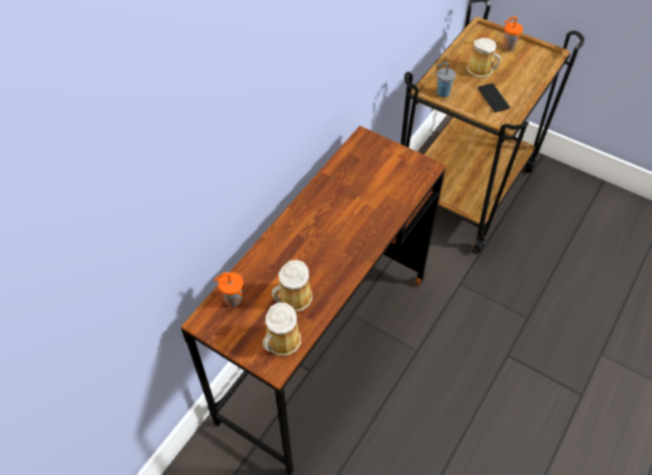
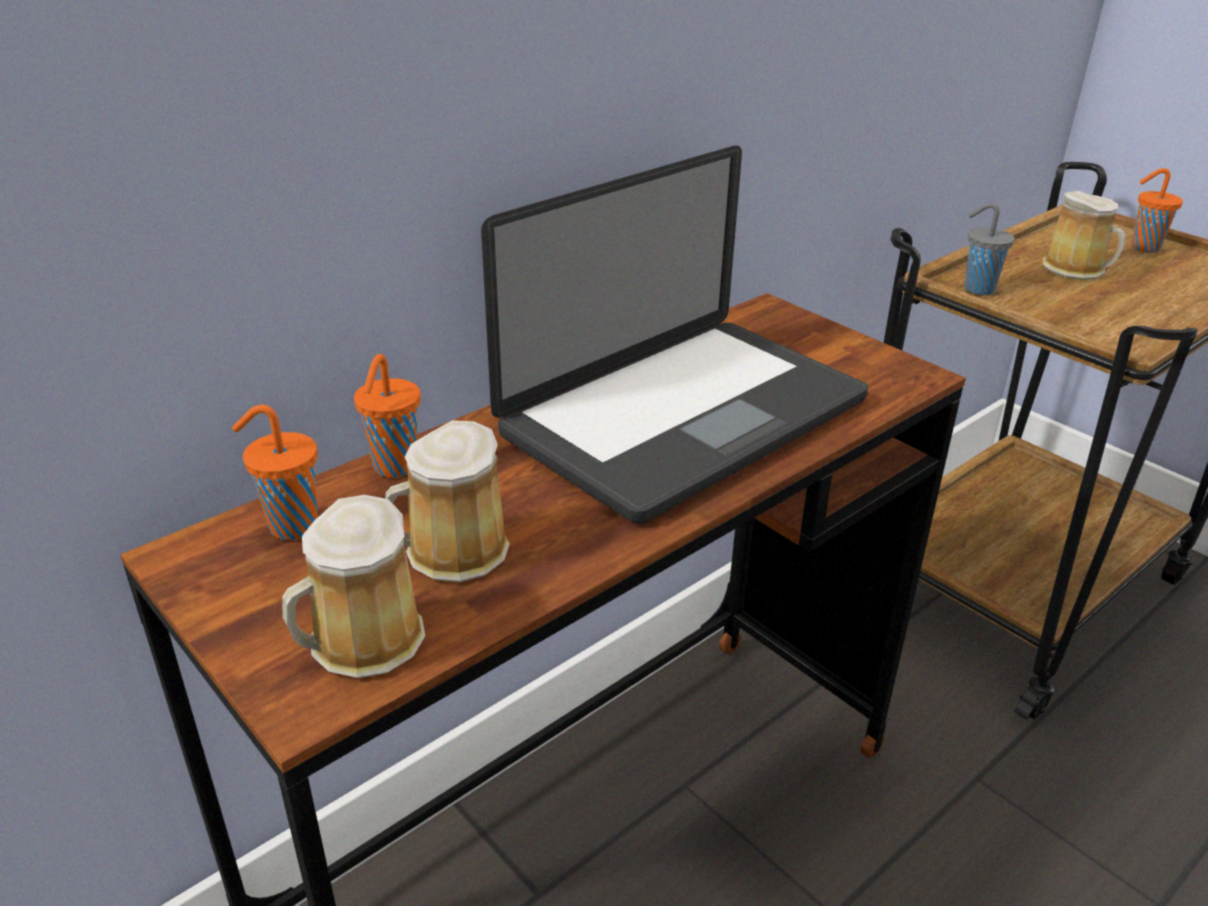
camera: 15 degrees right, 20 degrees down
phone [478,83,510,112] -> none
none -> orange cup [354,354,421,478]
none -> laptop [481,145,868,524]

